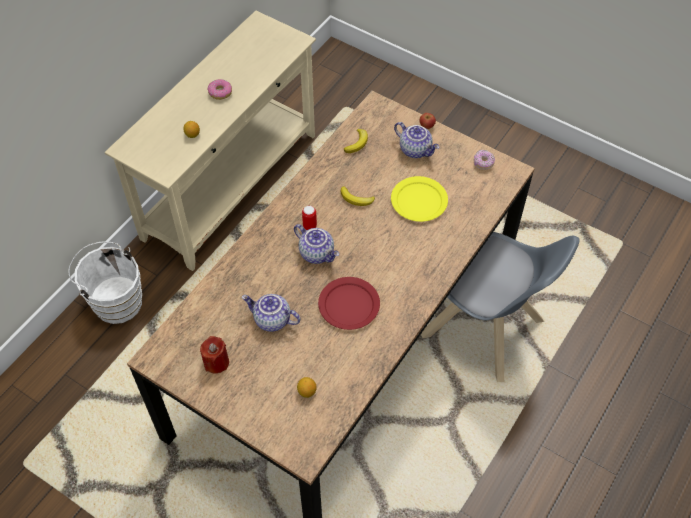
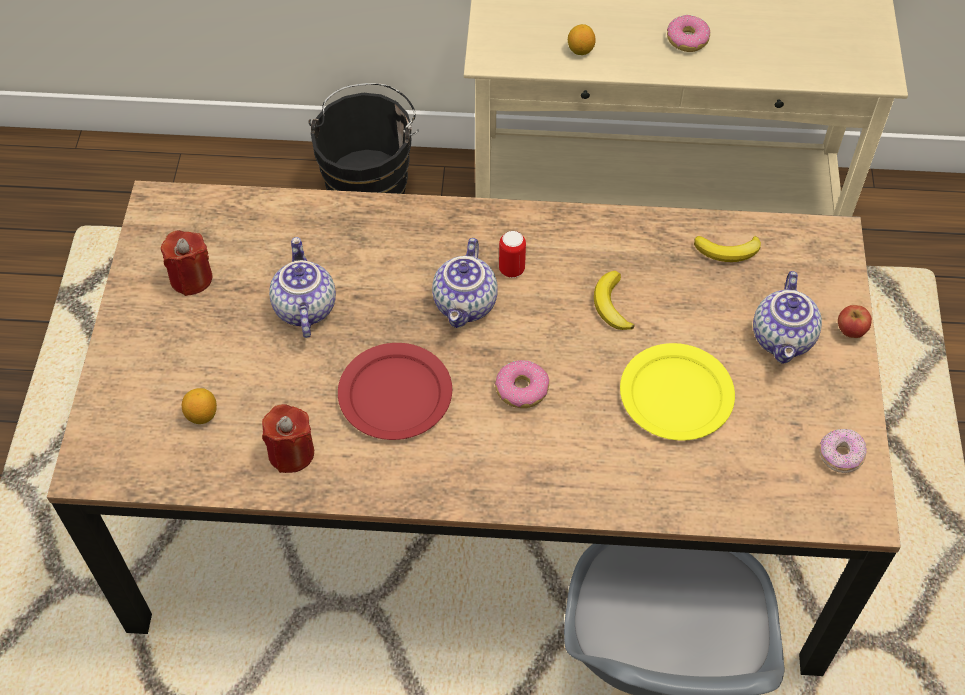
camera: 60 degrees right, 0 degrees up
white bucket [68,242,142,324] -> black bucket [309,83,419,194]
none -> red candle [262,404,314,473]
none -> donut [495,360,549,408]

